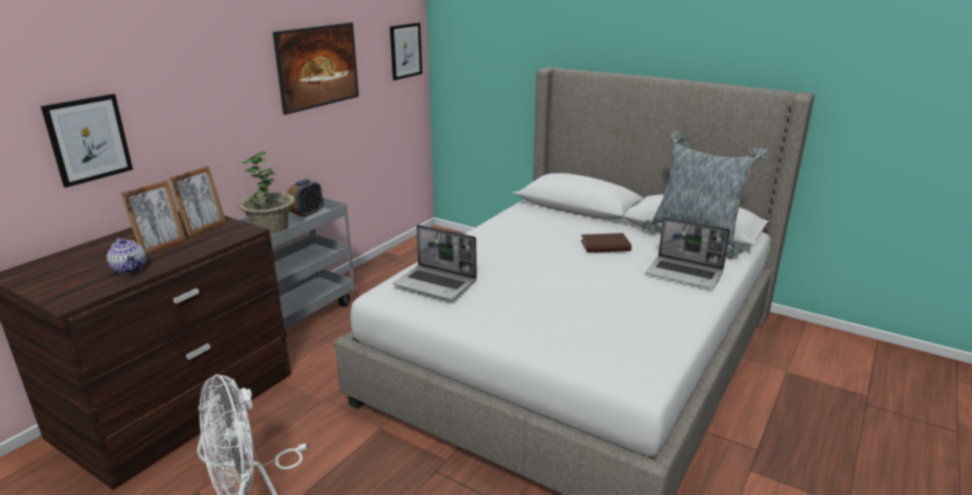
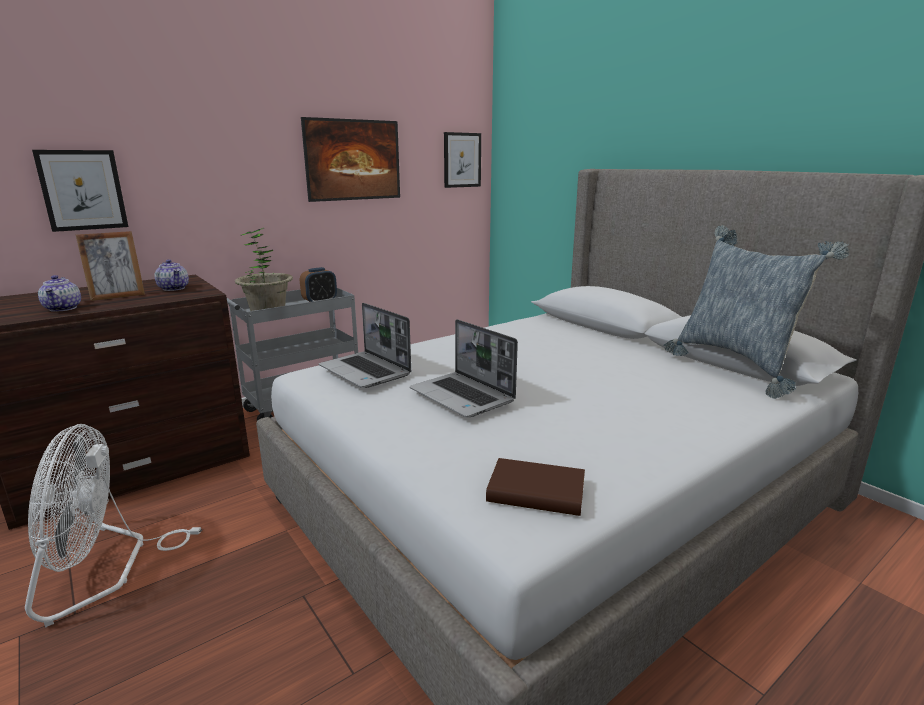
camera: 20 degrees right, 5 degrees down
picture frame [169,166,226,237] -> teapot [155,259,189,291]
brown book [581,233,632,253] -> brown book moved to [486,458,585,516]
laptop [646,217,730,289] -> laptop moved to [410,319,518,417]

